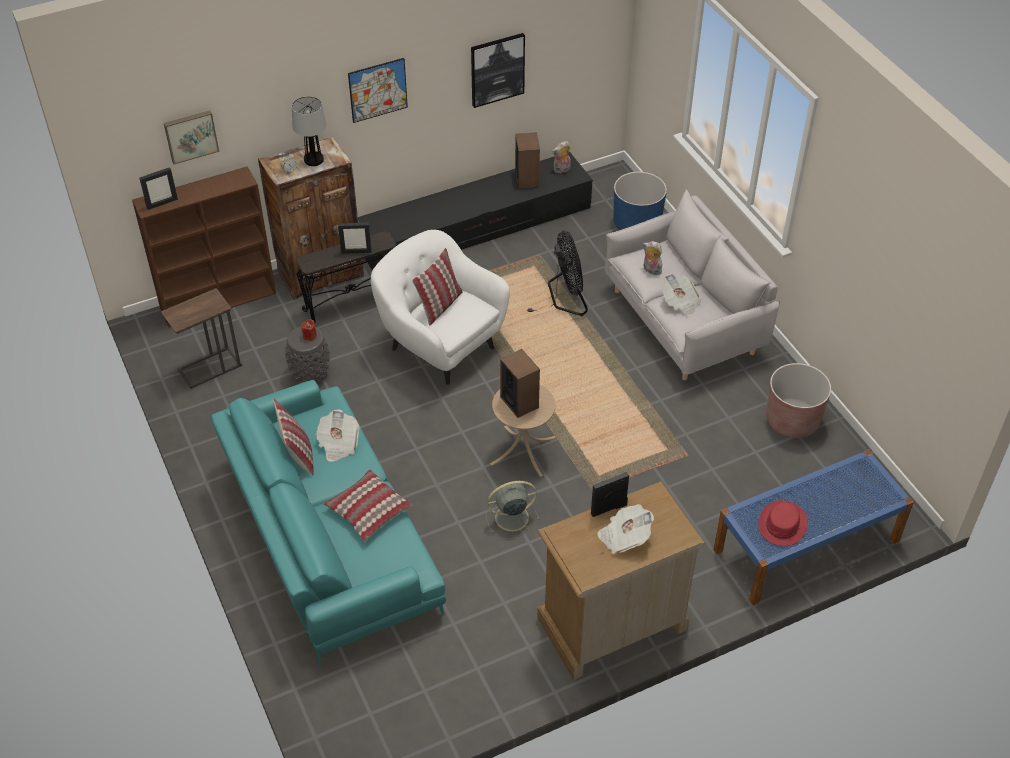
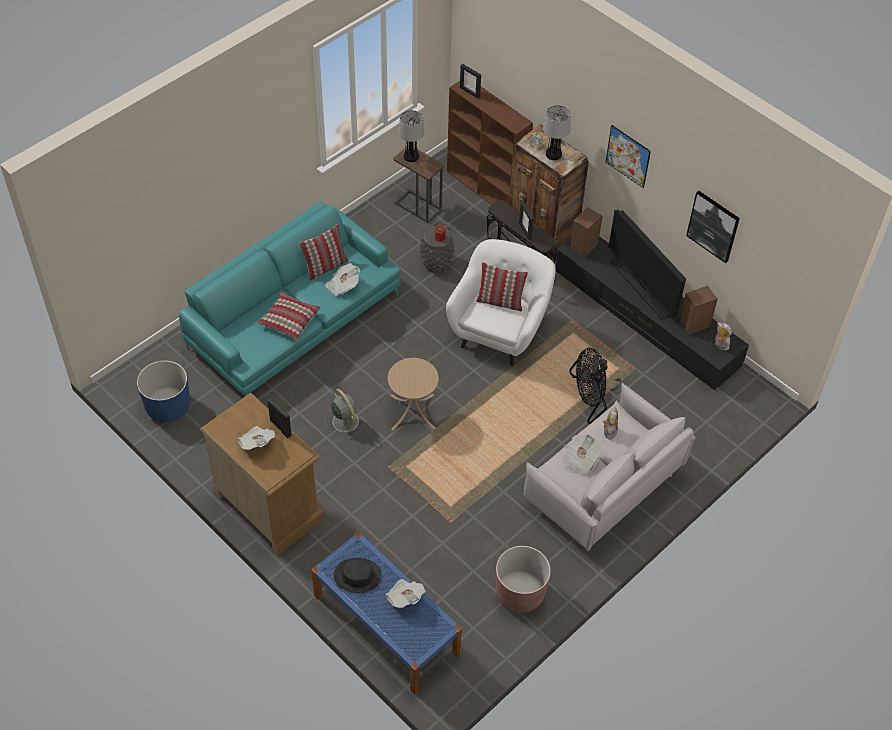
camera: 70 degrees right, 5 degrees up
picture [164,111,219,164] -> none
speaker [500,349,540,418] -> speaker moved to [569,207,602,258]
black fan [526,231,588,317] -> black fan turned 105 degrees clockwise [569,348,622,425]
blue planter [614,172,667,230] -> blue planter moved to [137,361,190,422]
red hat [758,500,808,546] -> black hat [334,558,382,593]
none -> newspaper [385,579,425,608]
none -> table lamp [398,110,424,162]
none -> television [609,209,686,319]

